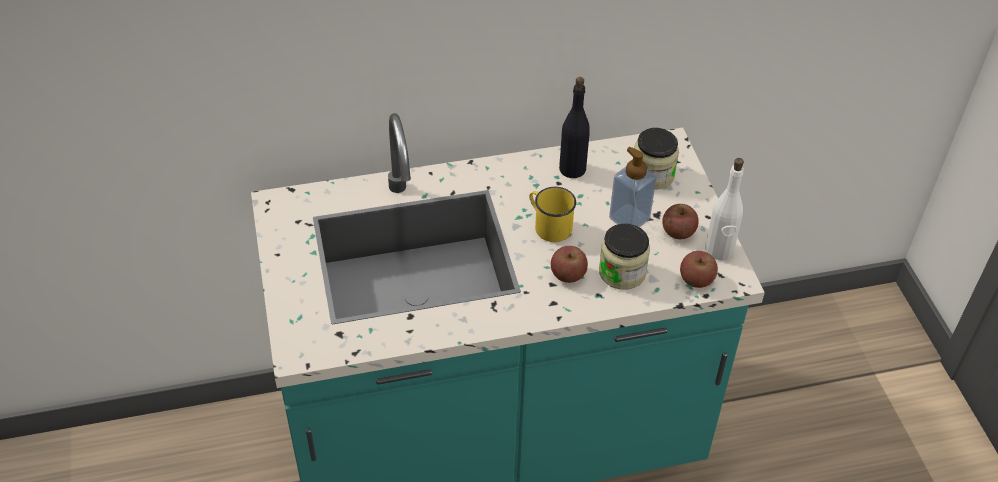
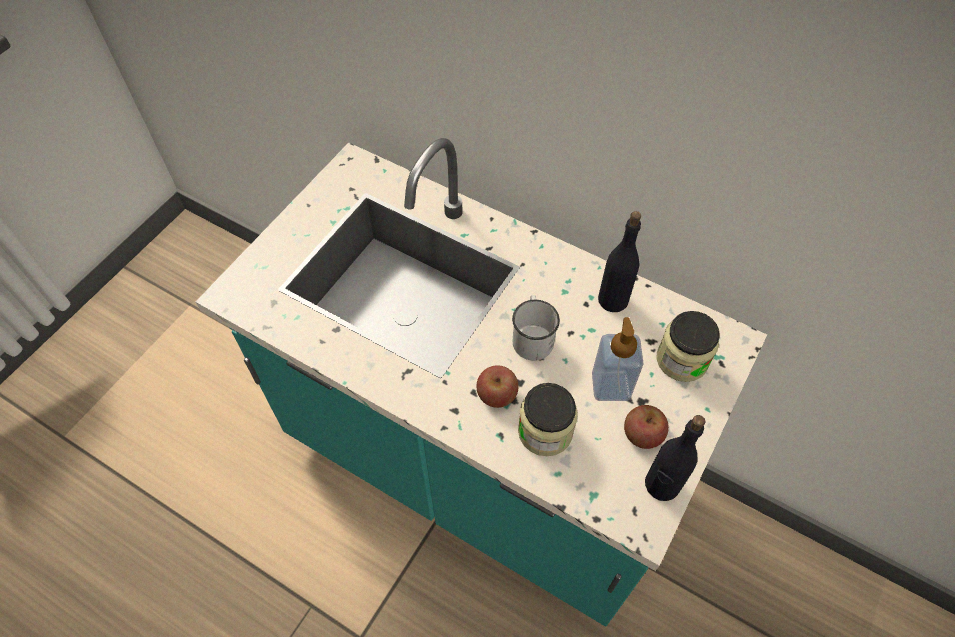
camera: 45 degrees right, 10 degrees up
yellow mug [529,187,576,242] -> white mug [512,295,560,361]
apple [680,251,718,288] -> none
white bottle [705,158,744,260] -> black bottle [645,415,706,501]

